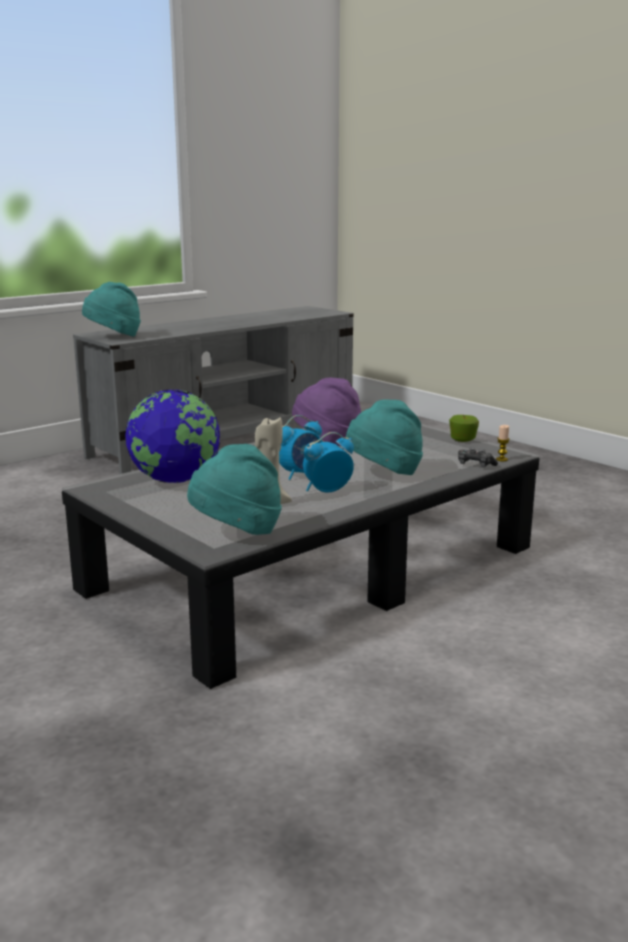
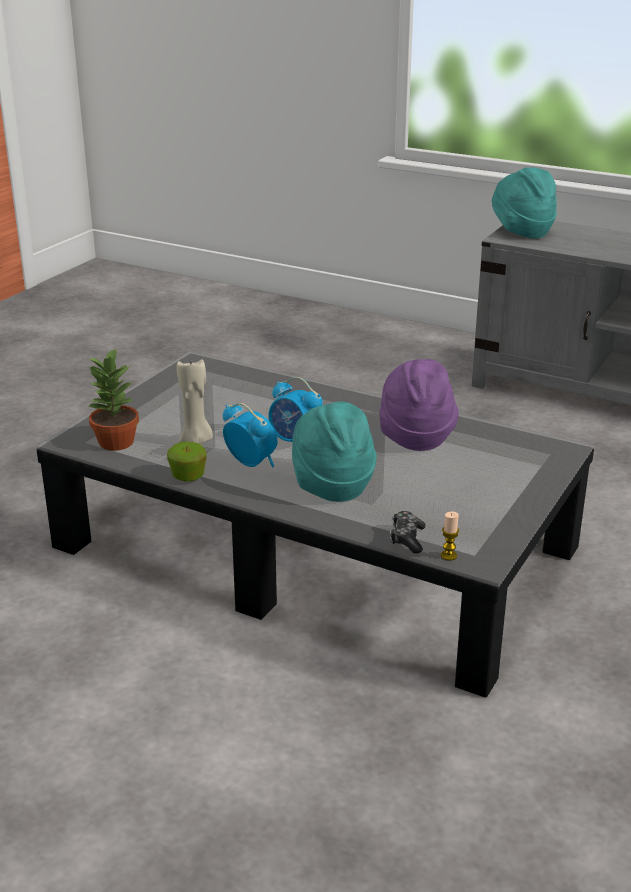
camera: 70 degrees right, 10 degrees up
globe [125,389,220,483] -> none
turquoise hat [187,444,282,535] -> potted plant [86,347,139,451]
apple [449,415,479,442] -> apple moved to [167,442,207,481]

